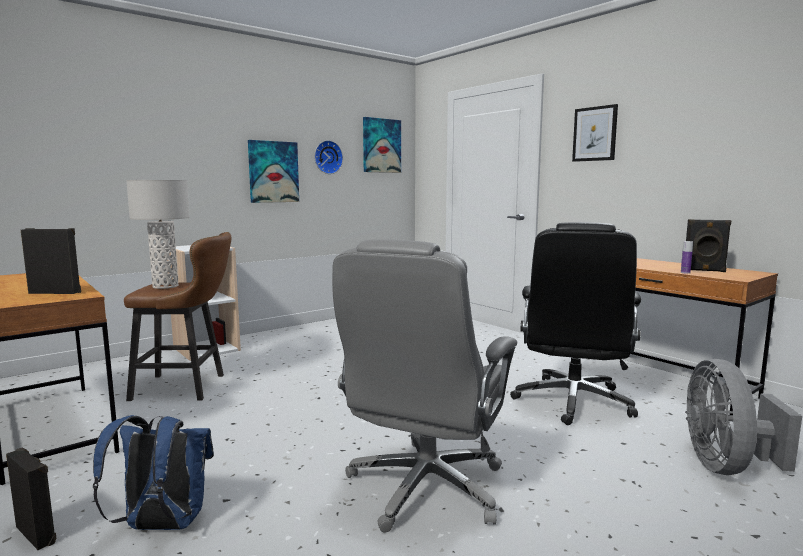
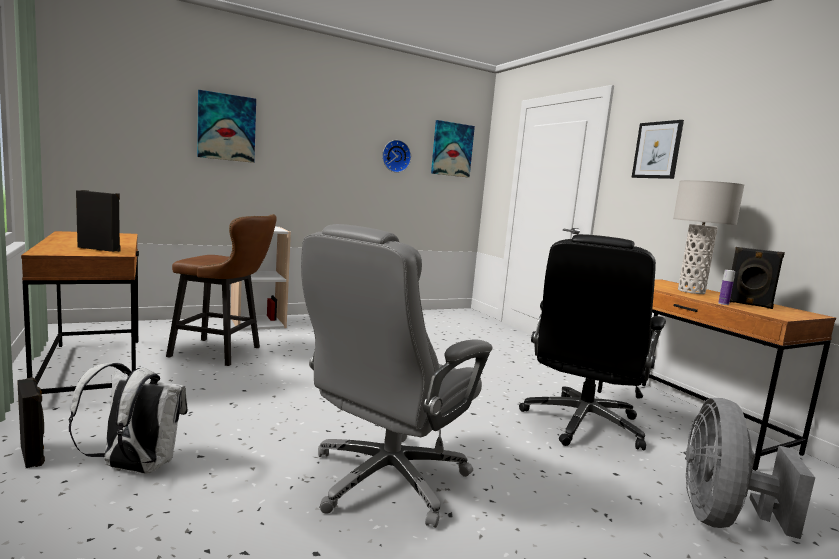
camera: 10 degrees right, 0 degrees up
blue backpack [93,415,214,530] -> white backpack [69,362,188,474]
white table lamp [126,180,190,289] -> white table lamp moved to [673,180,744,294]
picture [248,140,299,203] -> picture moved to [197,90,256,163]

